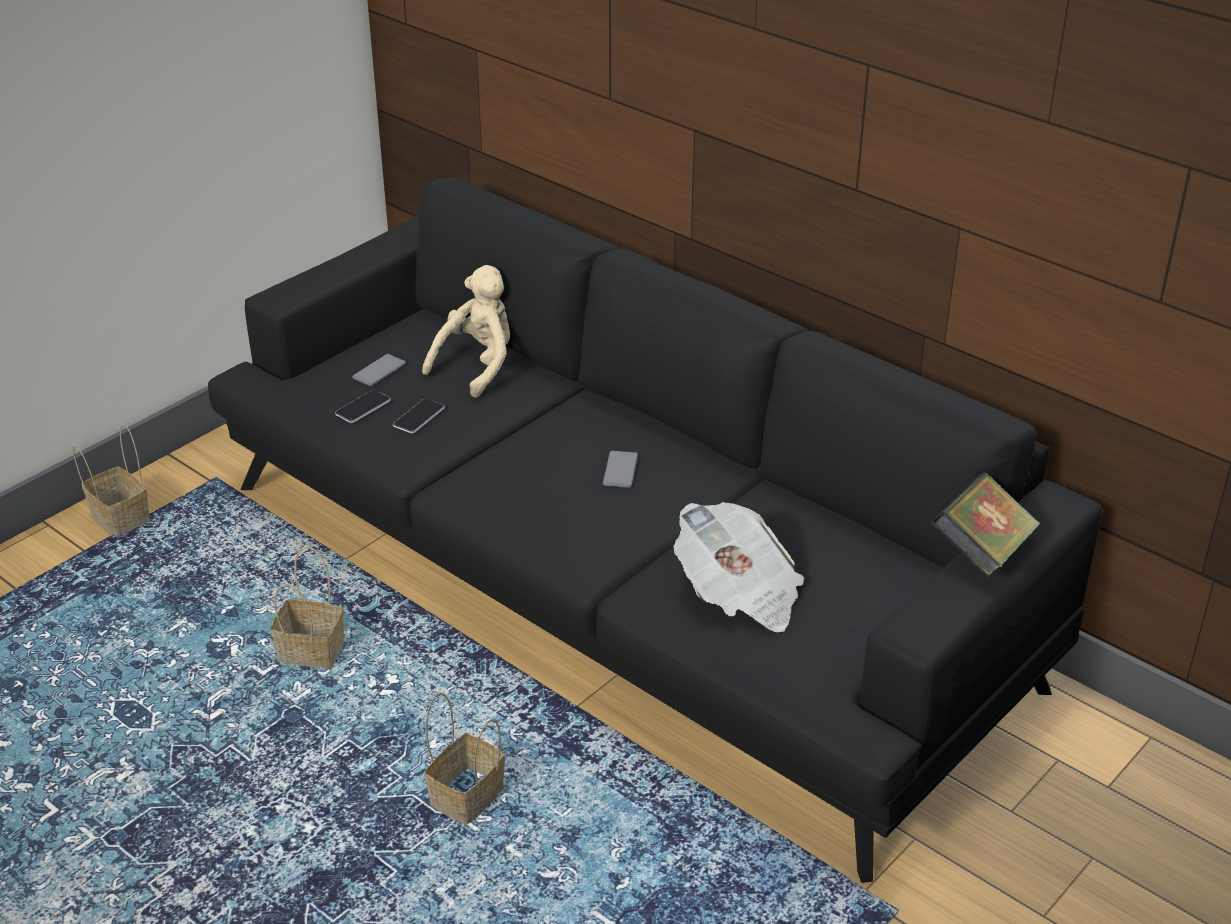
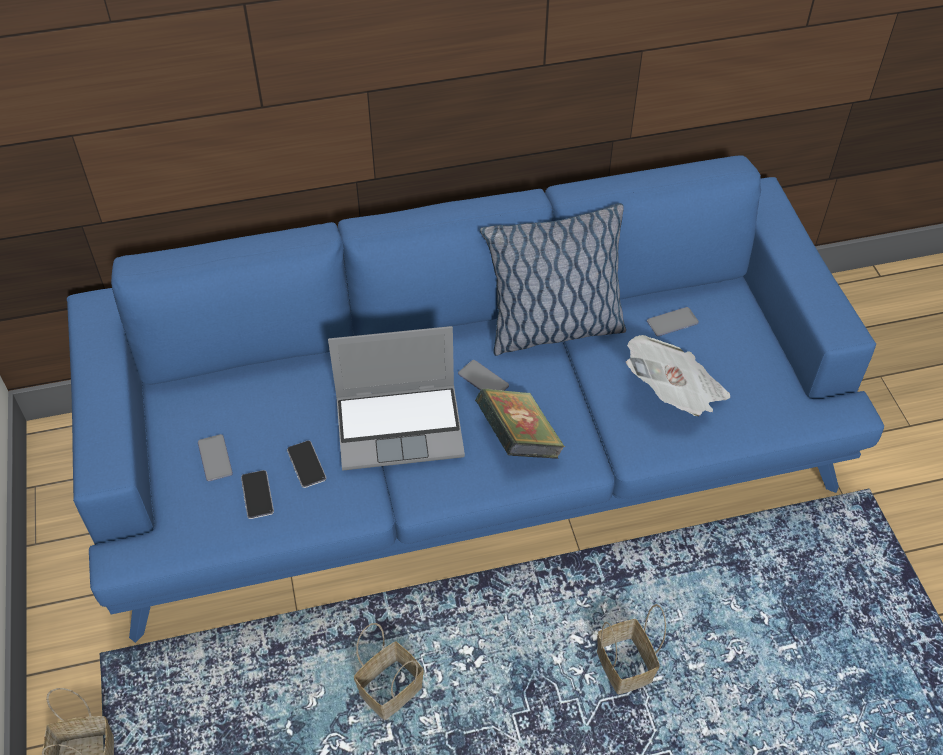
camera: 55 degrees left, 15 degrees up
black sofa [208,177,1102,883] -> blue sofa [67,155,884,643]
beige plush toy [422,265,510,398] -> none
book [931,473,1040,578] -> book moved to [475,389,565,459]
none -> laptop [328,326,465,470]
none -> pillow [480,203,626,356]
none -> phone [647,307,699,336]

